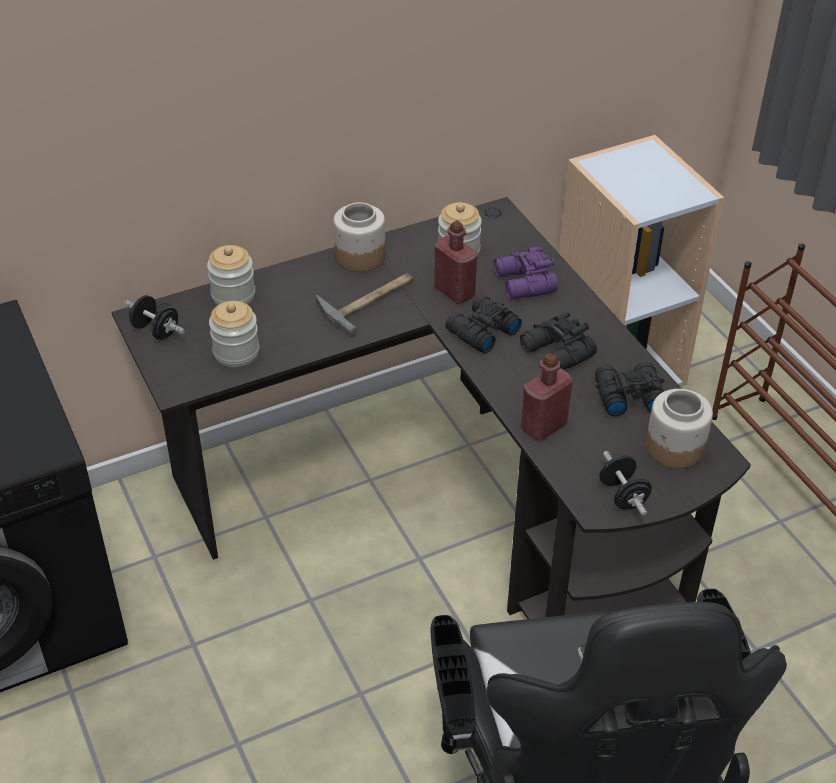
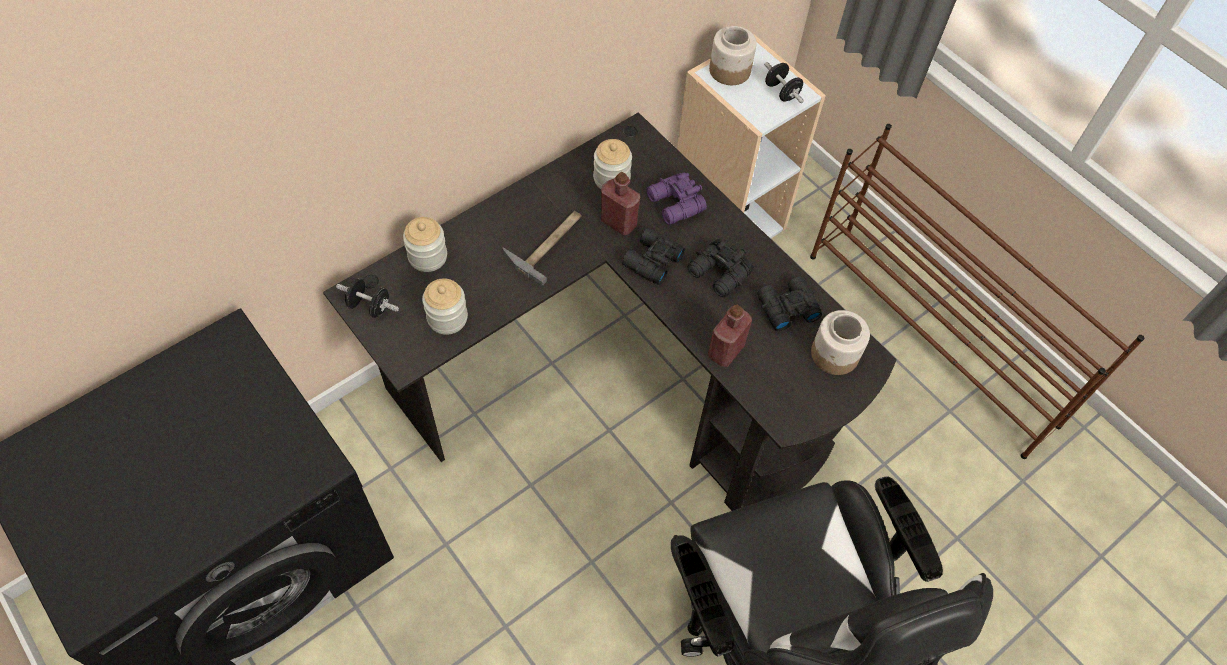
camera: 15 degrees left, 15 degrees up
jar [333,202,385,272] -> jar moved to [709,26,757,85]
black dumbbell [599,451,652,516] -> black dumbbell moved to [764,62,804,103]

